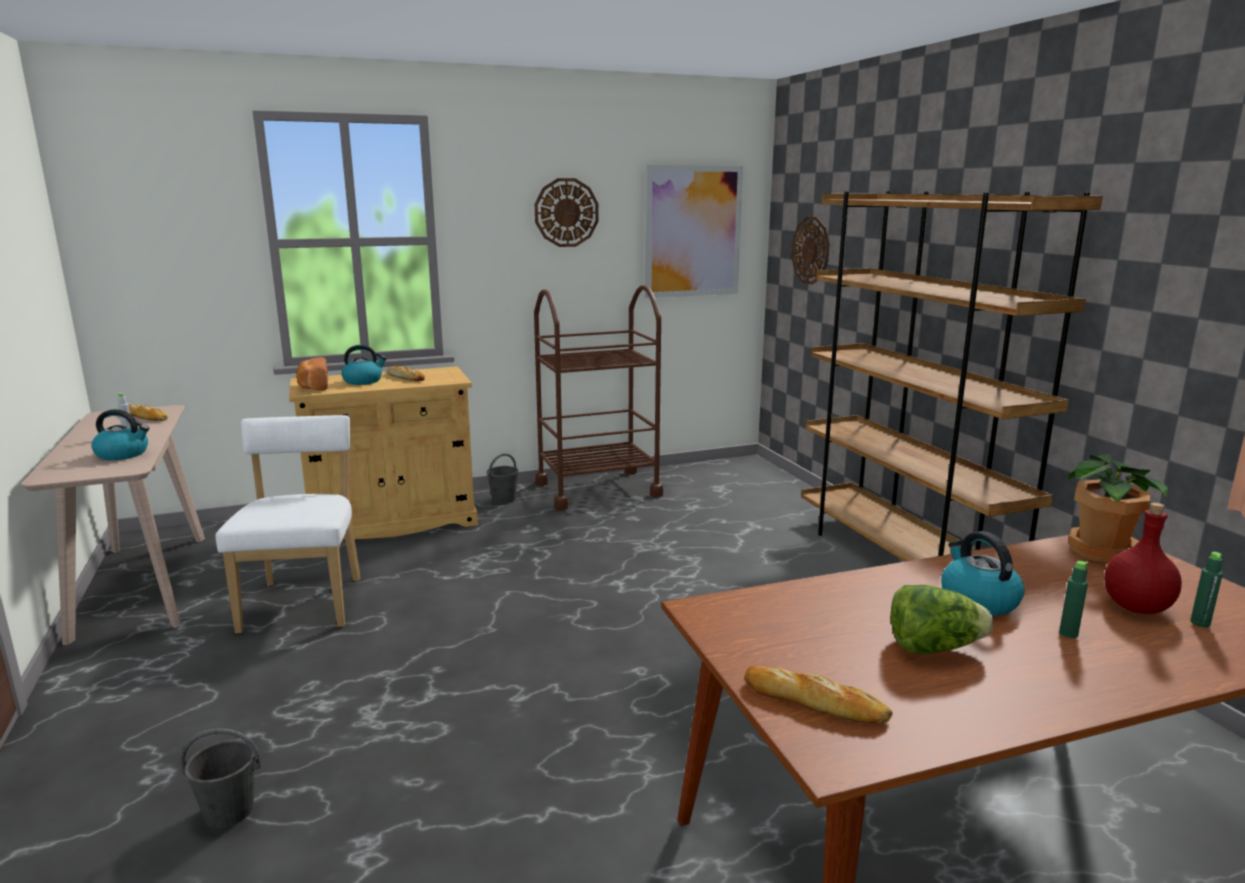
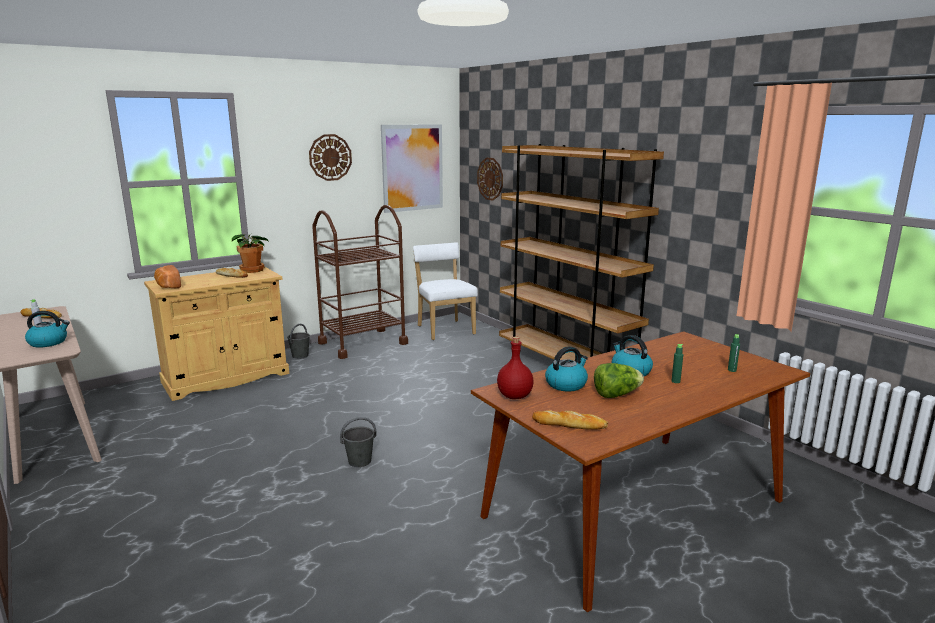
camera: 15 degrees left, 0 degrees up
grey bucket [180,728,261,828] -> grey bucket moved to [340,417,377,467]
white chair [215,415,361,634] -> white chair moved to [413,242,478,340]
kettle [341,345,387,385] -> kettle moved to [545,346,588,391]
potted plant [1068,454,1168,563] -> potted plant moved to [232,233,269,273]
red bottle [1104,502,1182,614] -> red bottle moved to [497,336,534,399]

